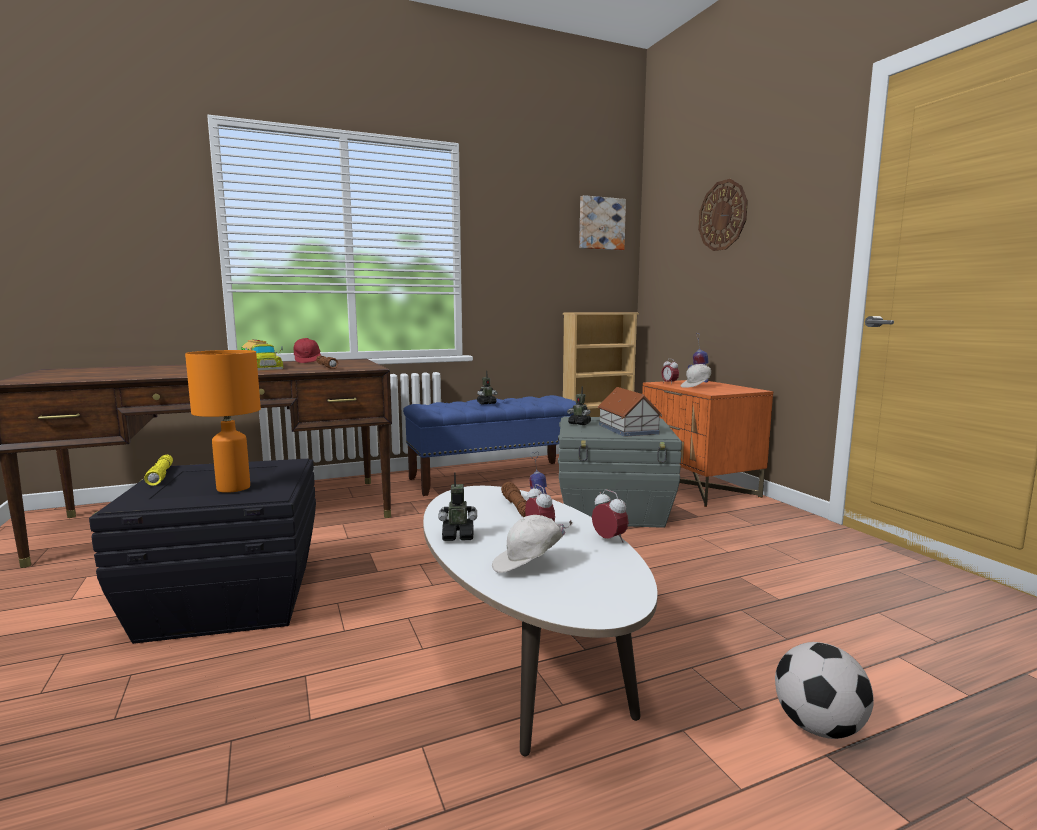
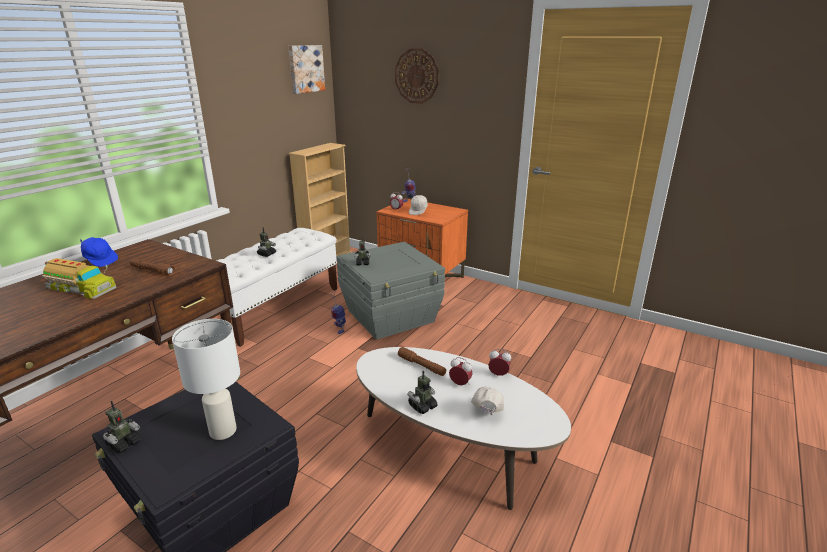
camera: 35 degrees left, 15 degrees up
yellow flashlight [144,455,173,486] -> toy robot [103,401,141,453]
orange table lamp [185,350,261,493] -> white table lamp [172,319,240,440]
red cap [294,338,321,363] -> blue cap [80,237,118,267]
blue bench [403,395,576,496] -> white bench [217,228,337,347]
white cap [492,515,573,573] -> white cap turned 150 degrees clockwise [471,387,504,415]
toy house [597,387,662,437] -> none
football [775,642,874,739] -> none

